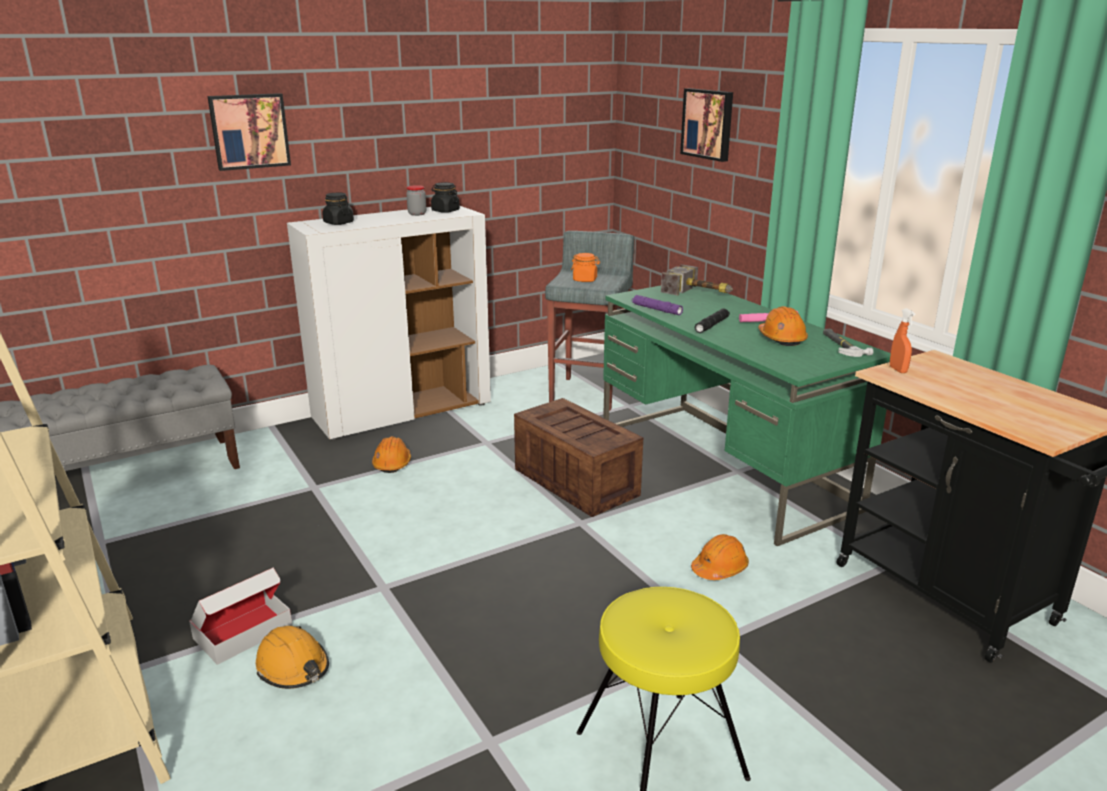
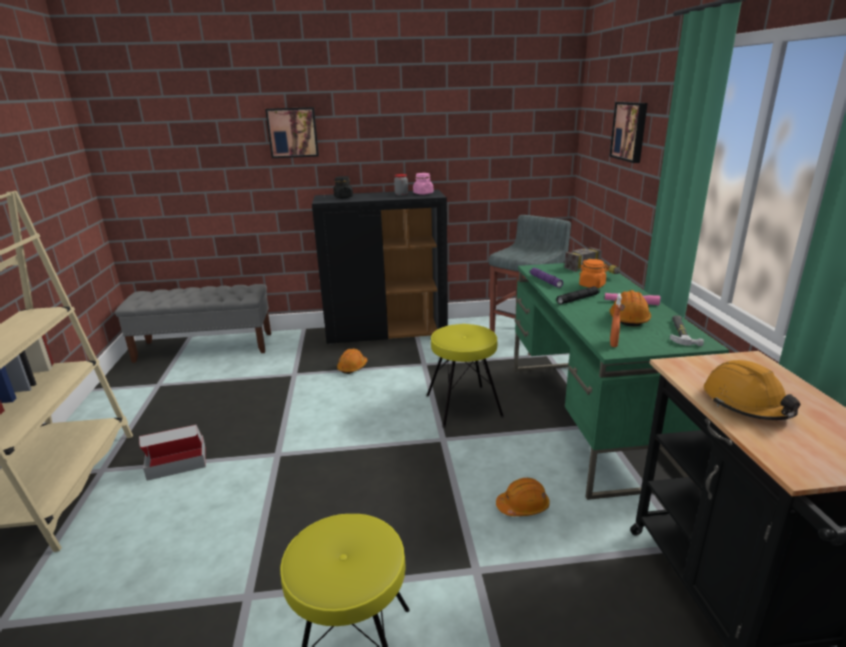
camera: 25 degrees right, 0 degrees up
orange hard hat [256,626,329,689] -> orange hard hat moved to [704,360,801,420]
white cabinet [287,206,491,440] -> black cabinet [312,190,448,345]
black jar [431,182,460,213] -> pink jar [413,173,433,195]
crate [514,398,643,517] -> yellow stool [426,324,504,428]
orange jar [571,253,600,282] -> orange jar moved to [579,259,609,288]
orange spray bottle [890,308,915,373] -> orange spray bottle moved to [610,293,622,347]

